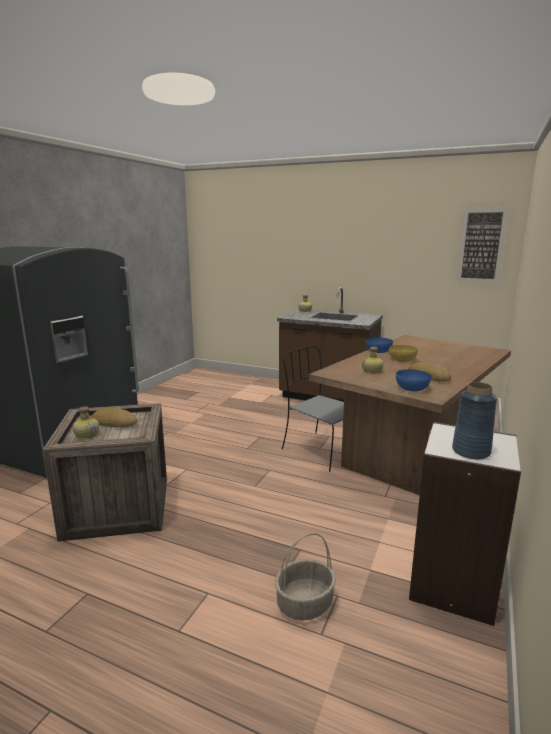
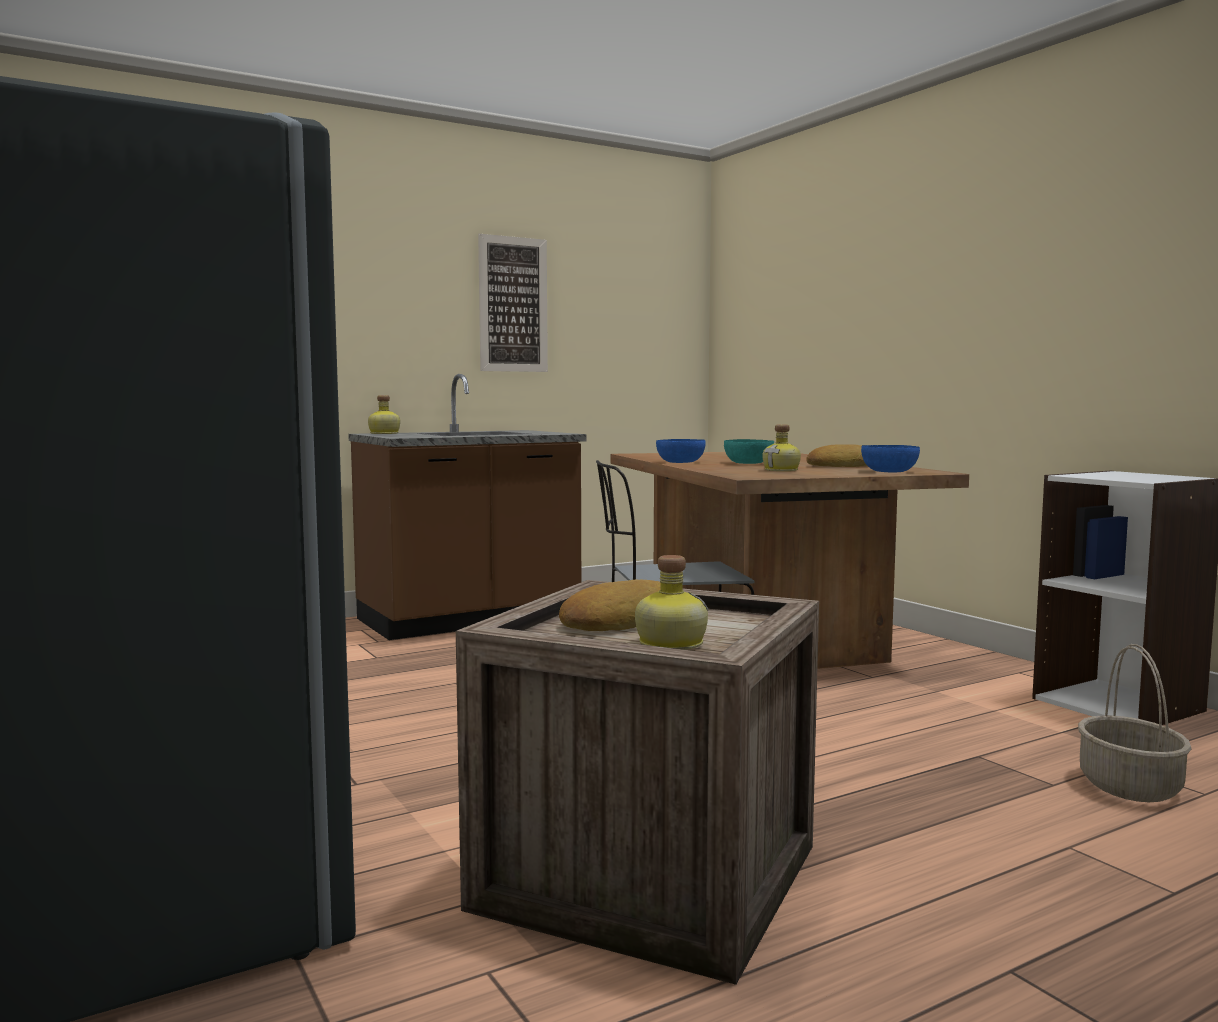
camera: 55 degrees left, 10 degrees down
yellow bowl [389,345,418,362] -> turquoise bowl [724,439,774,464]
blue vase [452,382,497,459] -> none
picture [456,207,509,284] -> picture moved to [478,234,548,372]

